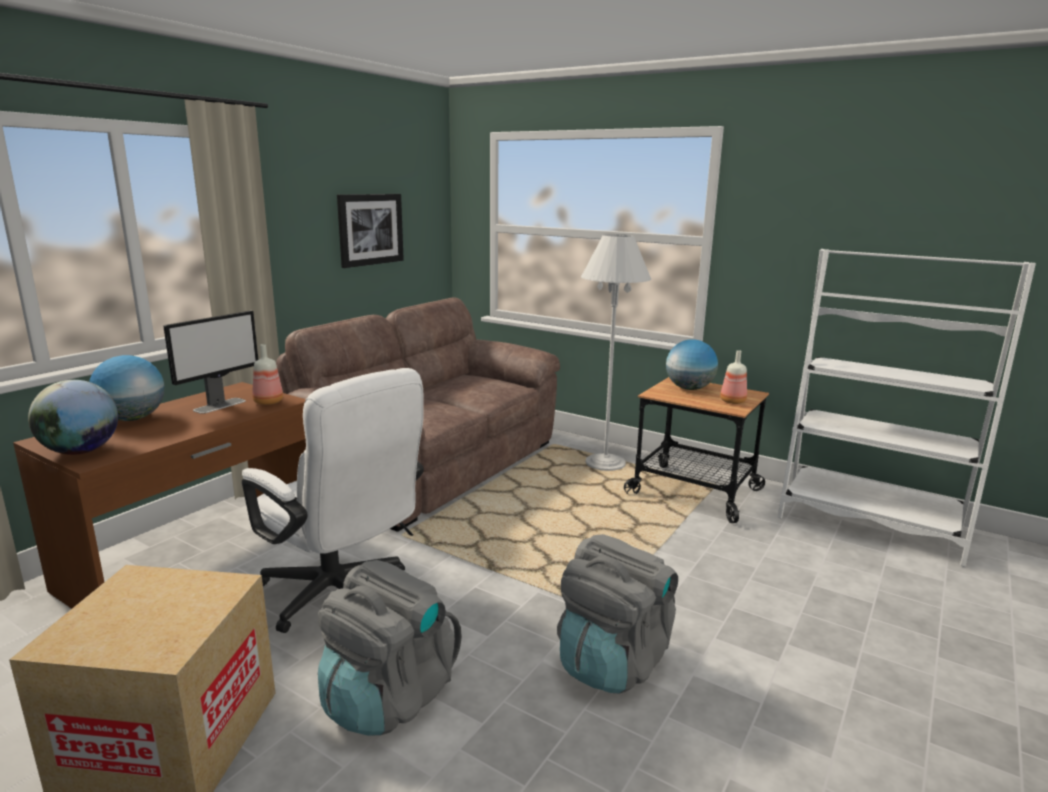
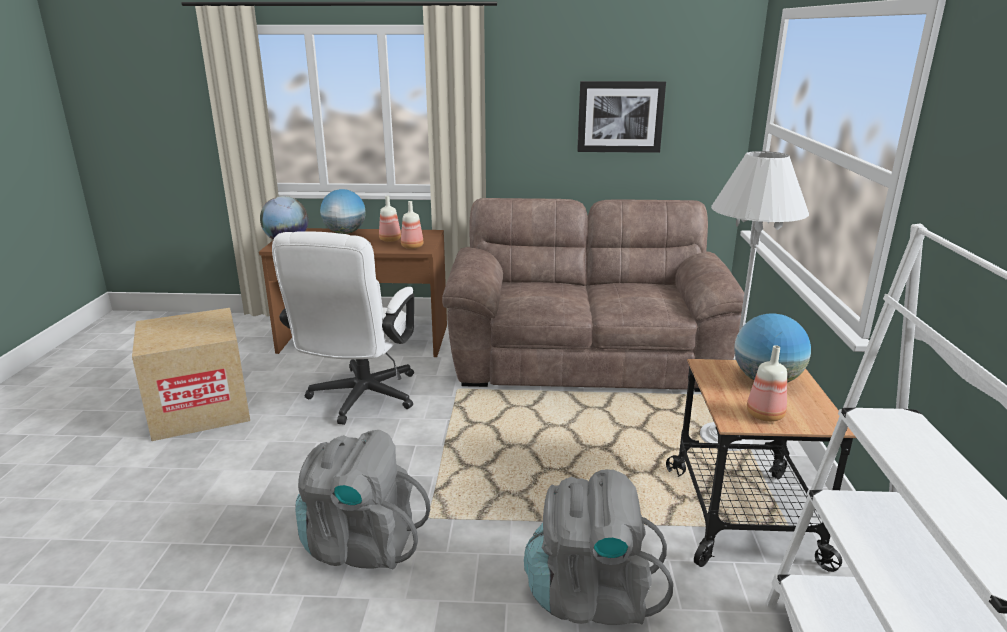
camera: 60 degrees right, 5 degrees up
monitor [163,311,258,414] -> bottle [379,196,401,242]
grey backpack [318,560,462,736] -> grey backpack moved to [524,469,673,625]

